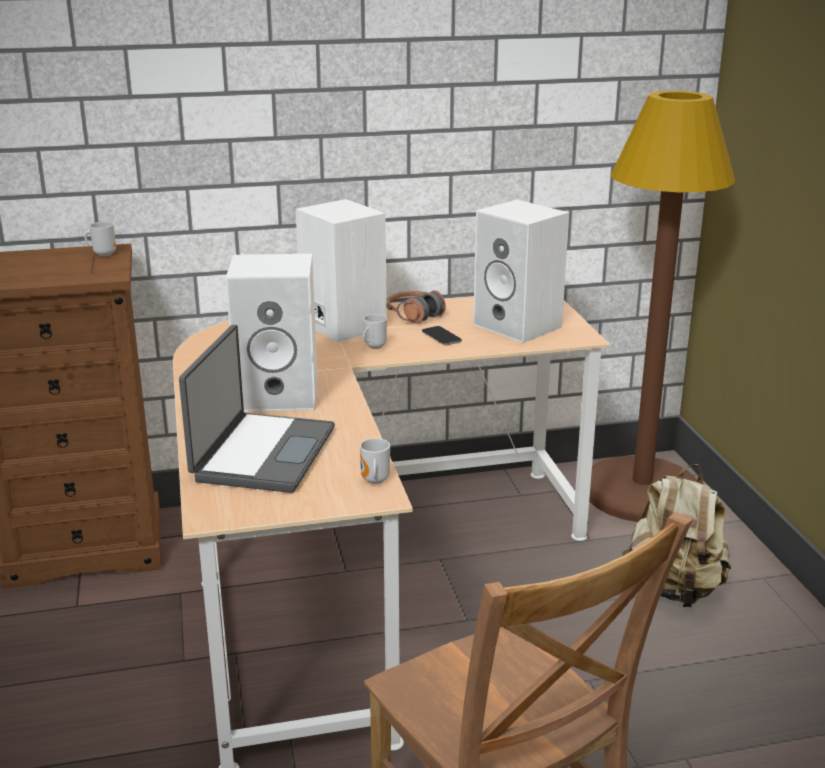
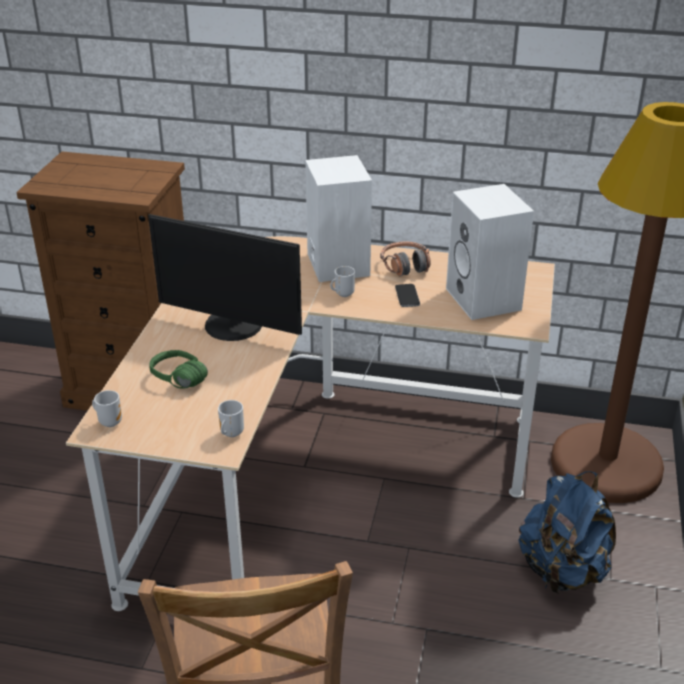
camera: 25 degrees right, 10 degrees up
mug [84,222,116,257] -> mug moved to [92,390,122,427]
laptop [179,325,335,493] -> green headphones [149,350,208,389]
white speaker [226,254,317,411] -> monitor [148,214,302,341]
beige backpack [622,464,731,607] -> blue backpack [518,471,616,594]

